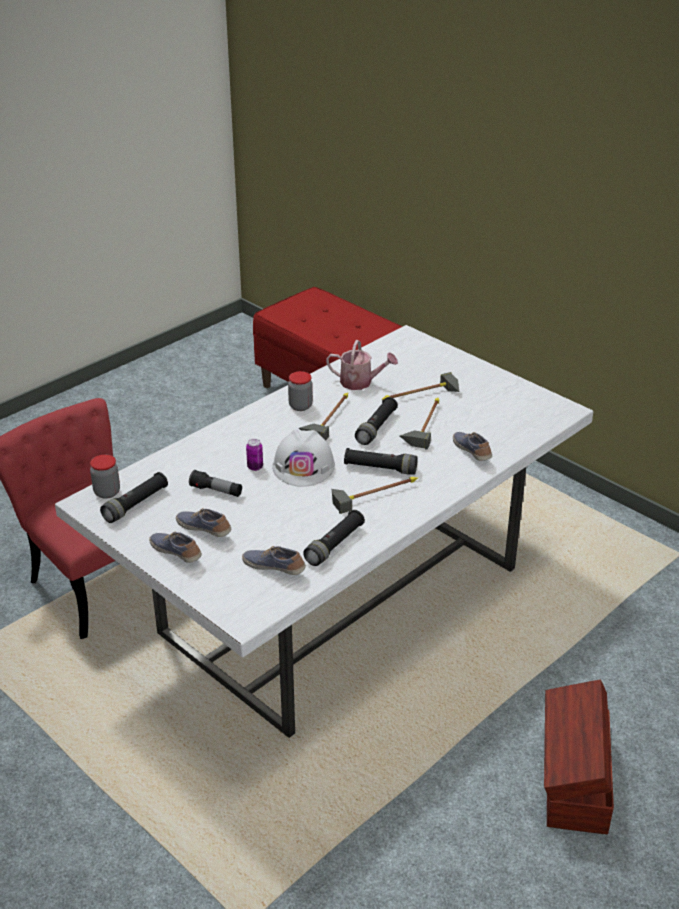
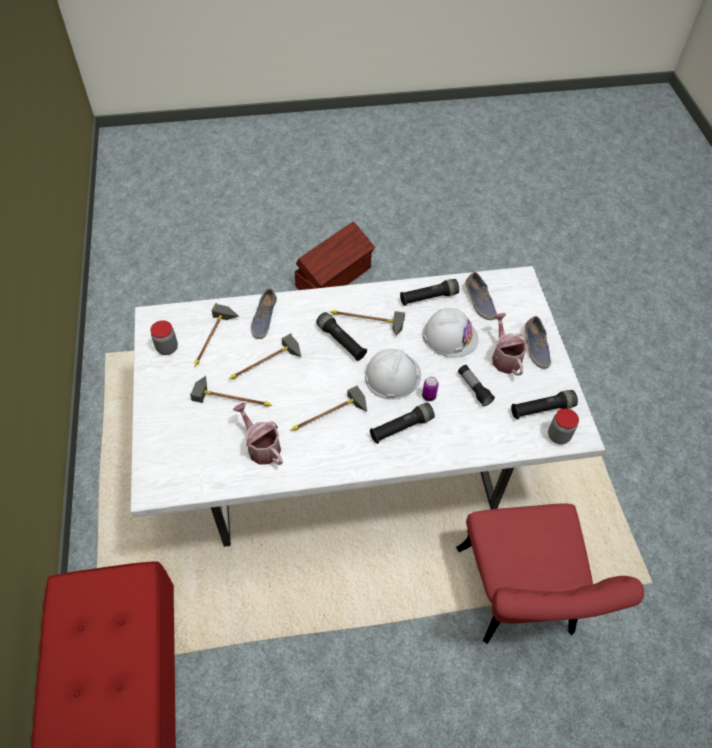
camera: 145 degrees left, 20 degrees up
shoe [176,508,232,537] -> watering can [492,313,528,376]
jar [288,371,313,411] -> jar moved to [150,320,178,355]
black flashlight [355,397,398,445] -> black flashlight moved to [370,403,435,444]
none -> hammer [194,303,239,367]
none -> white hard hat [422,308,478,358]

